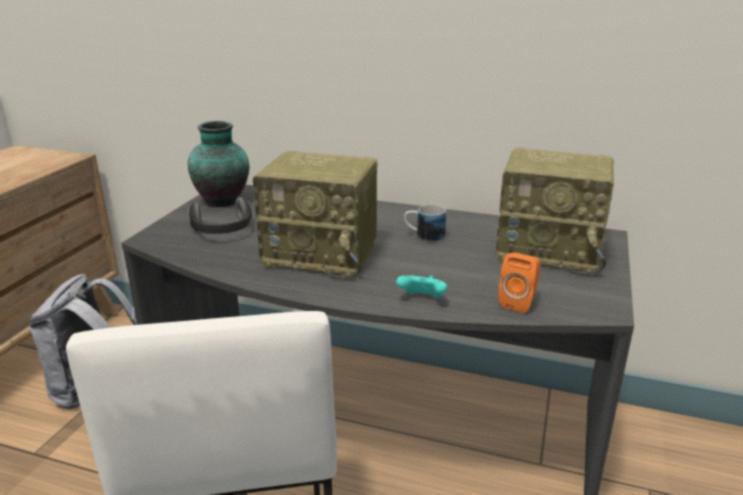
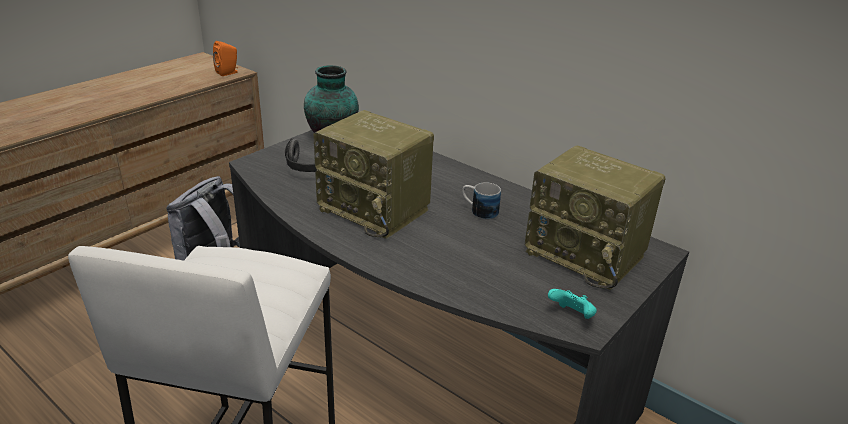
camera: 20 degrees right, 5 degrees up
turquoise game controller [396,275,447,299] -> turquoise game controller moved to [548,289,597,319]
orange speaker [498,253,540,313] -> orange speaker moved to [213,41,238,76]

